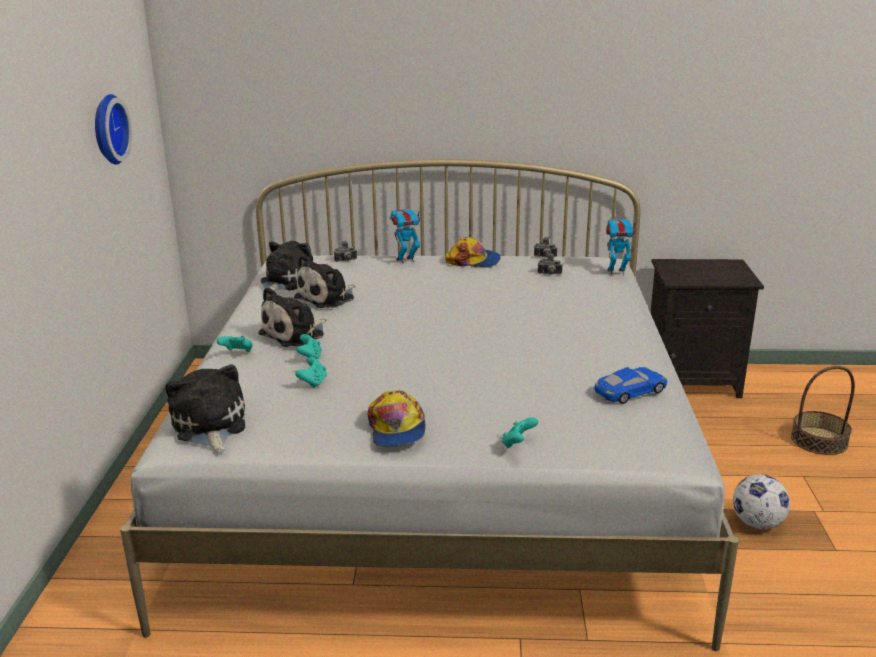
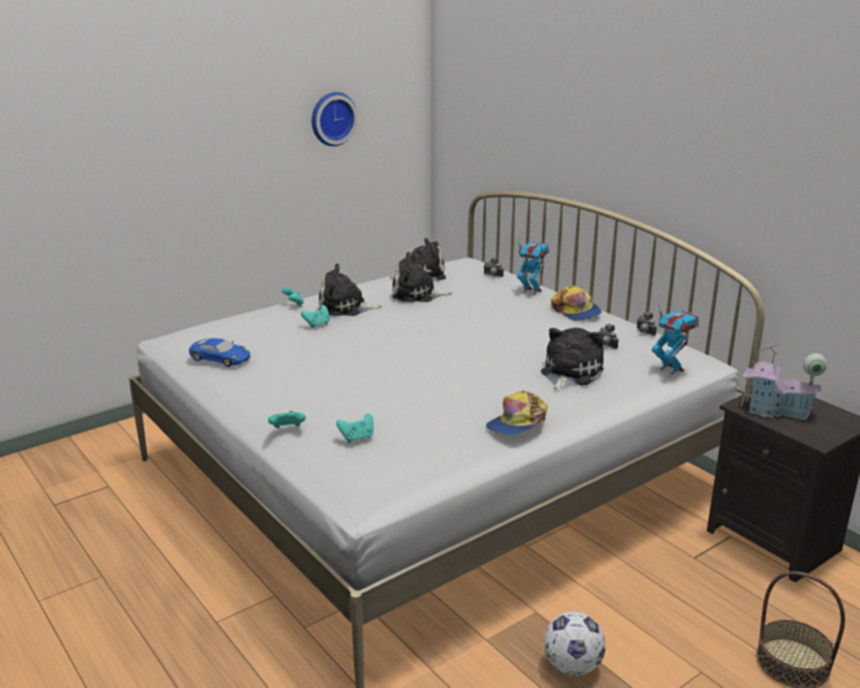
camera: 50 degrees right, 0 degrees up
plush toy [165,364,246,452] -> plush toy moved to [541,327,604,392]
turquoise game controller [295,357,327,388] -> turquoise game controller moved to [336,413,374,443]
cap [368,390,425,447] -> cap moved to [486,390,547,435]
blue toy car [594,367,667,404] -> blue toy car moved to [189,338,250,367]
none -> toy house [741,344,827,420]

